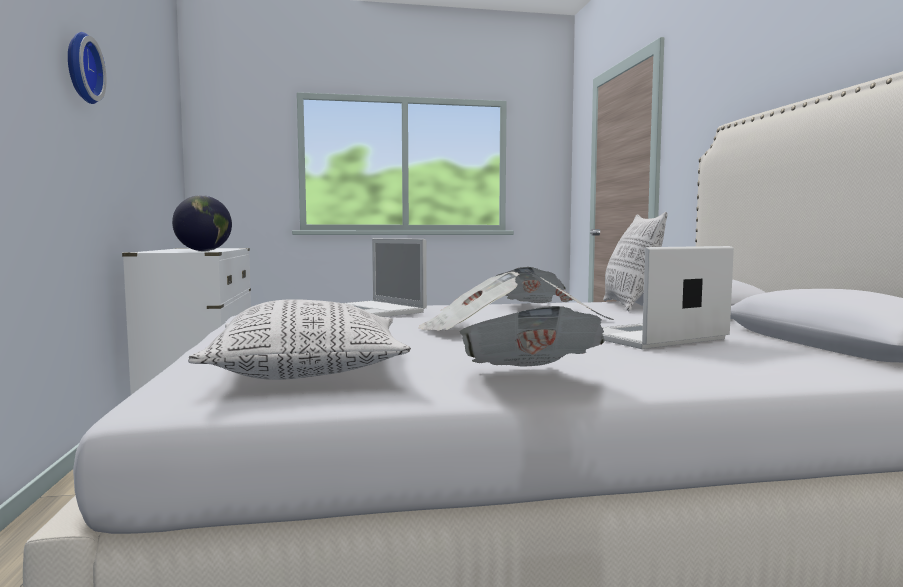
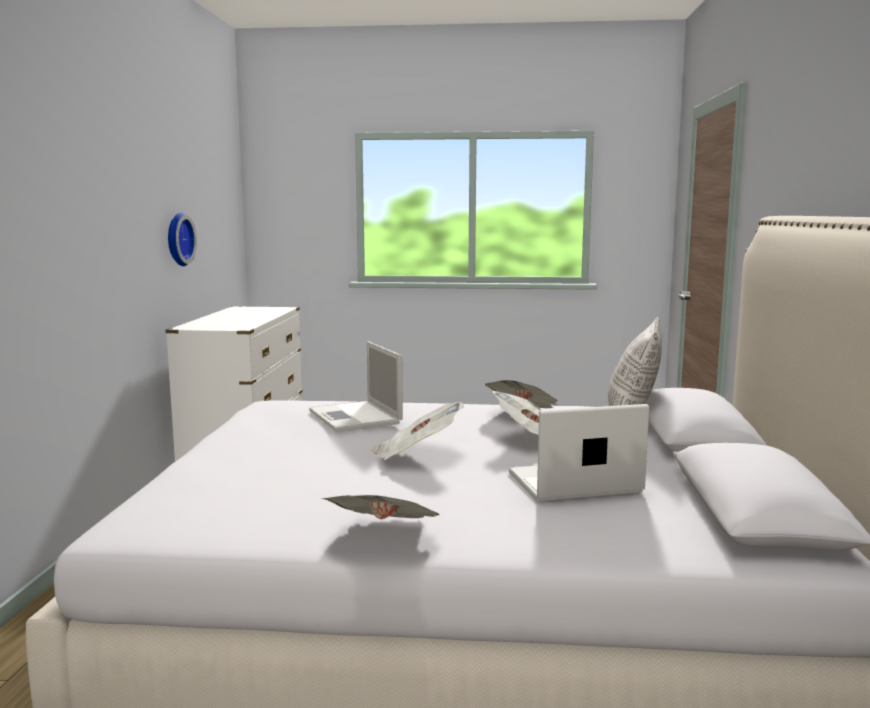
camera: 15 degrees right, 5 degrees up
wall clock [68,32,106,104] -> wall clock moved to [168,213,197,266]
globe [172,195,232,251] -> none
pillow [188,299,411,380] -> none

